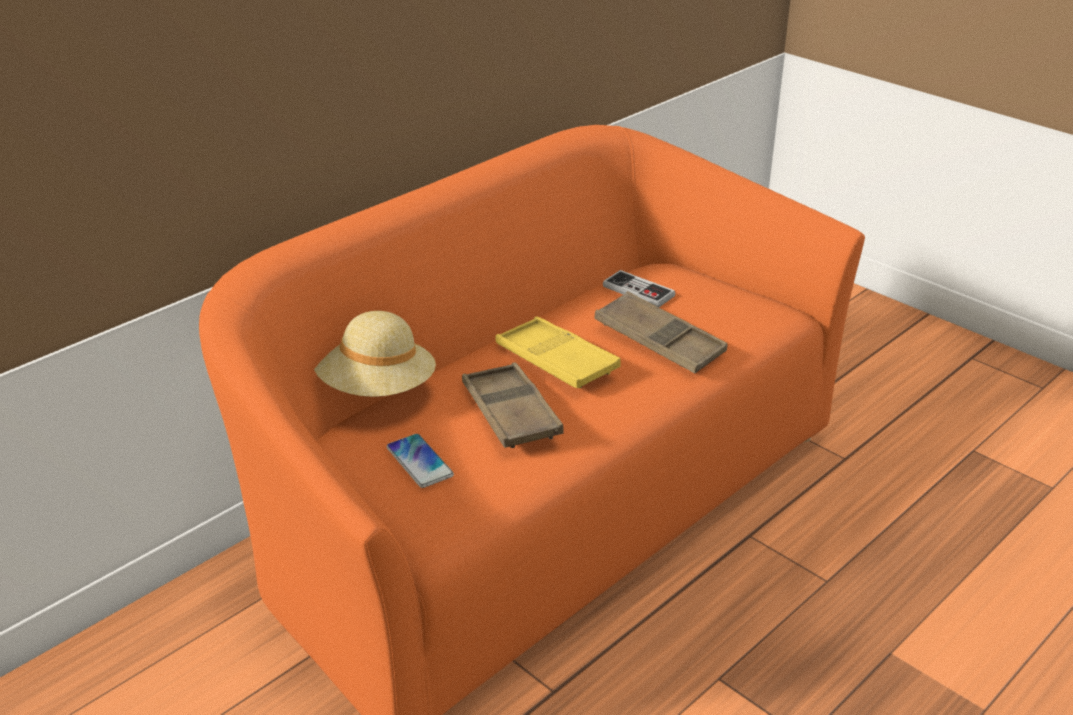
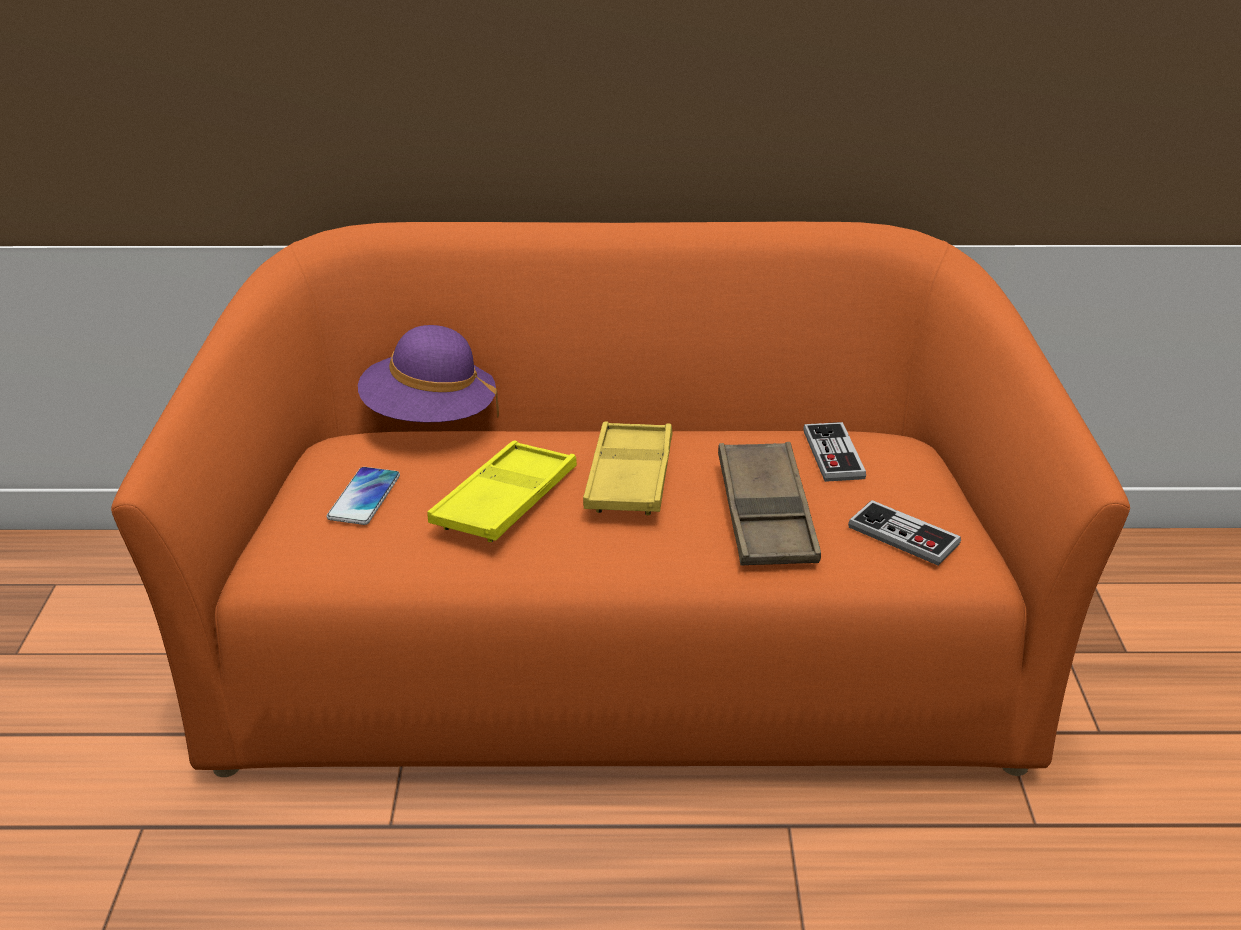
camera: 45 degrees right, 0 degrees up
beige hat [314,311,436,397] -> purple hat [358,325,499,422]
brown tray [462,362,563,448] -> yellow tray [427,440,577,542]
none -> game controller [848,500,961,566]

